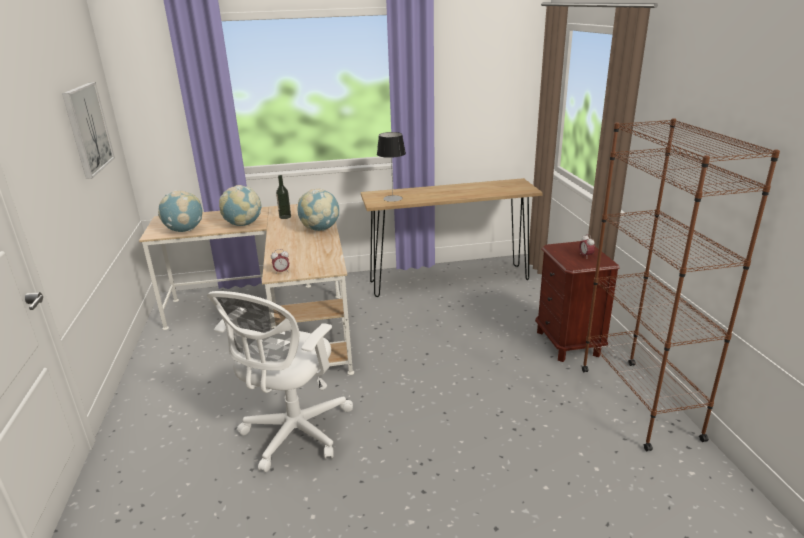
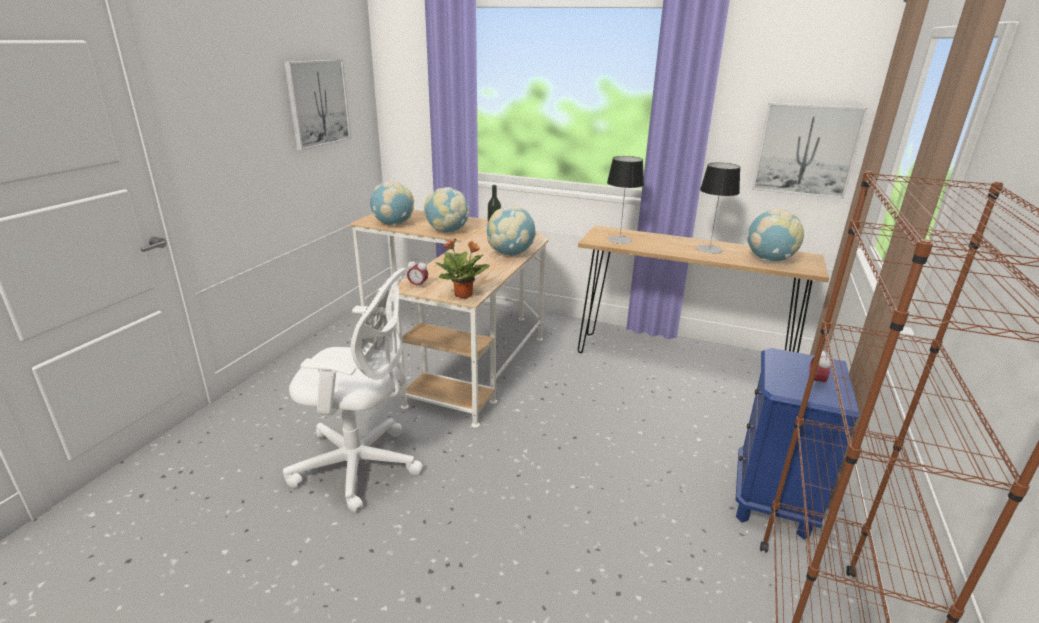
camera: 30 degrees right, 0 degrees up
white office chair [207,291,353,472] -> white office chair turned 135 degrees counterclockwise [283,268,423,512]
brown nightstand [535,241,620,362] -> blue nightstand [736,348,859,540]
none -> potted plant [436,238,490,299]
none -> table lamp [697,163,740,254]
none -> globe [747,209,804,261]
none -> picture [752,102,868,199]

